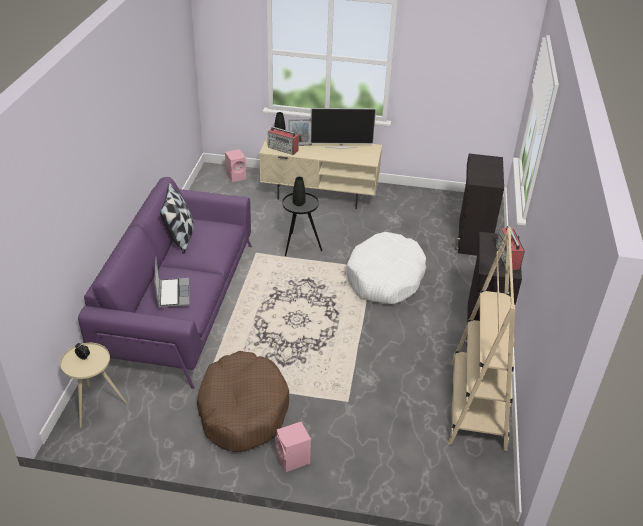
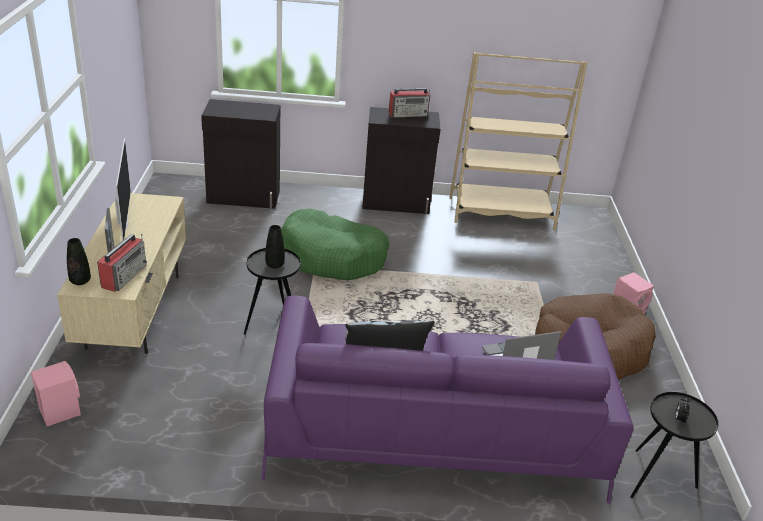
camera: 100 degrees left, 5 degrees down
beige side table [60,343,127,428] -> black side table [630,392,718,498]
white dog bed [346,232,426,304] -> green dog bed [281,209,389,281]

